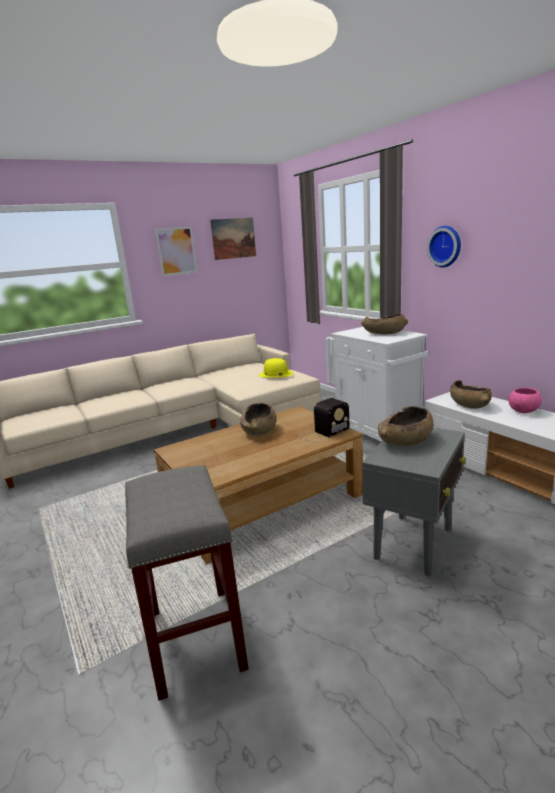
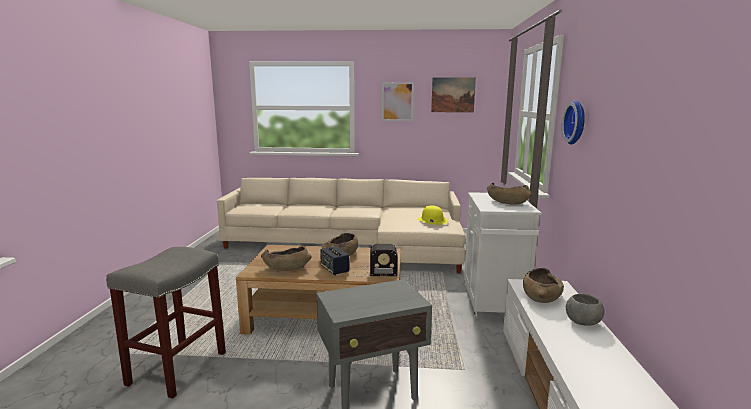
camera: 35 degrees right, 5 degrees down
brown bowl [378,406,434,446] -> brown bowl moved to [261,246,312,271]
pink bowl [509,388,542,413] -> grey bowl [566,294,604,326]
none -> speaker [320,246,349,275]

